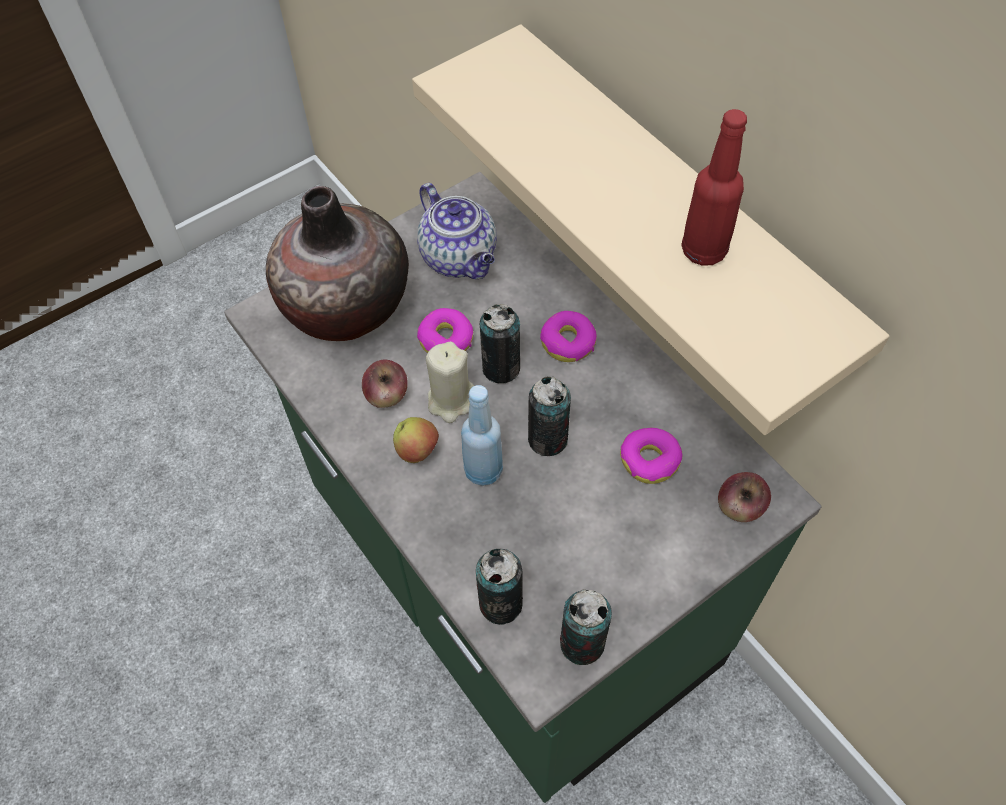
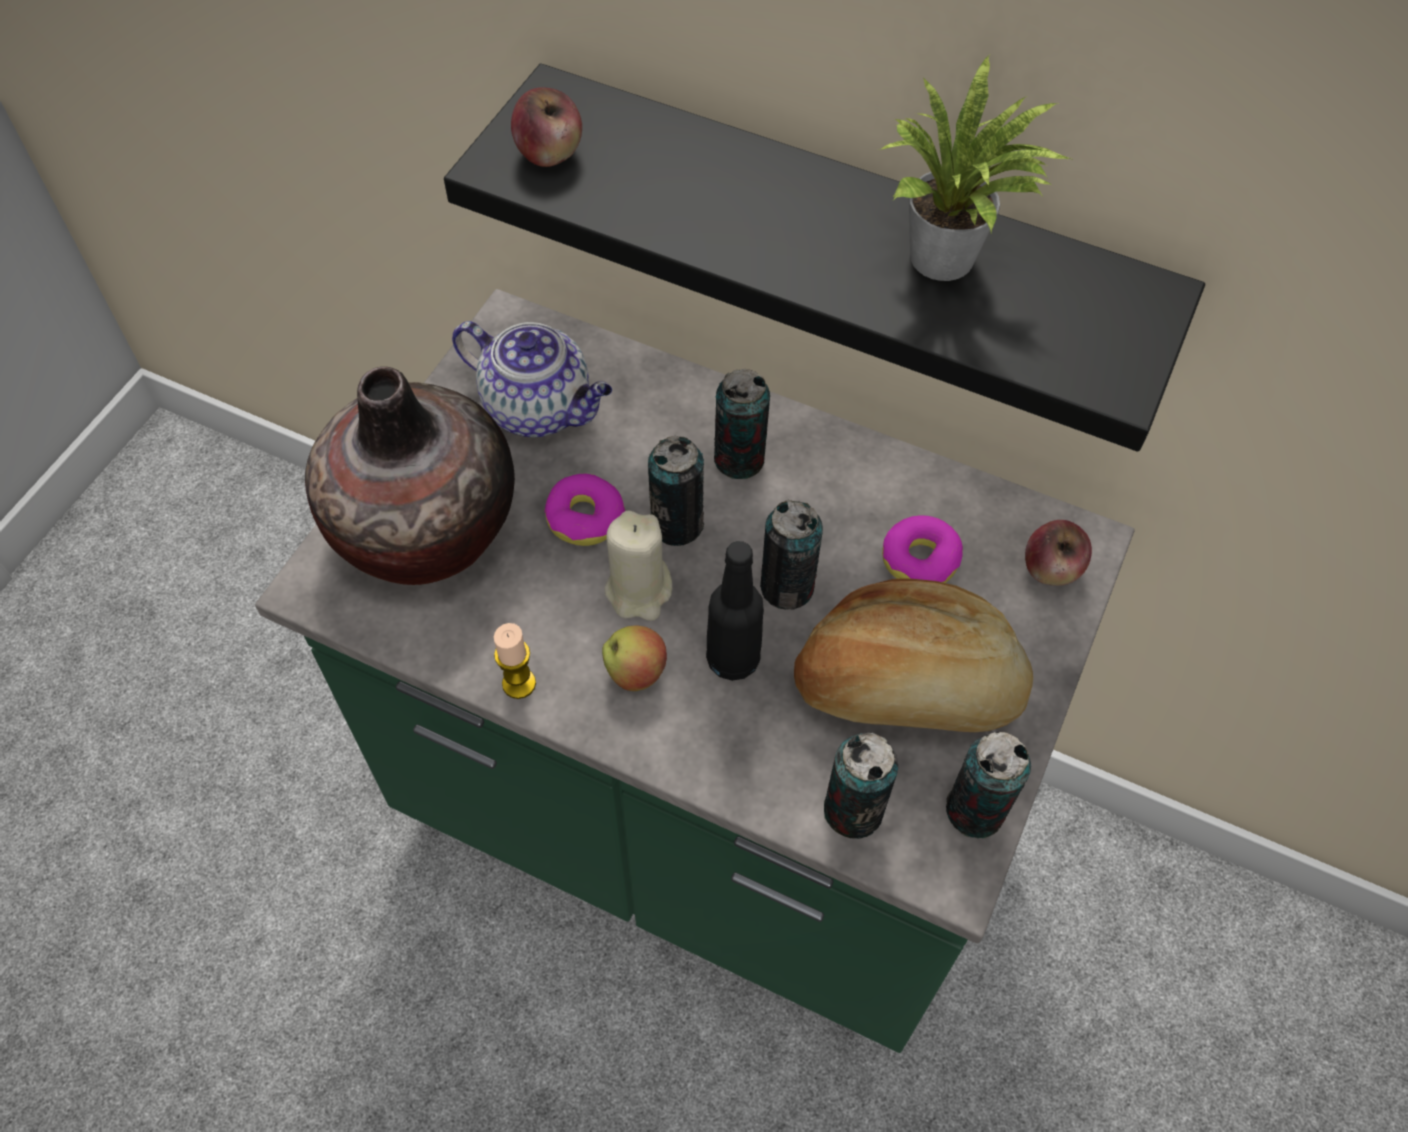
camera: 30 degrees left, 0 degrees up
apple [362,360,408,408] -> apple moved to [511,87,582,167]
beige shelf [412,24,889,435] -> black shelf [444,63,1205,452]
blue bottle [461,385,503,486] -> black bottle [706,541,764,681]
donut [540,311,597,362] -> can [714,369,770,479]
red bottle [681,109,747,266] -> potted plant [879,56,1071,281]
none -> candle [494,623,536,699]
none -> bread [794,578,1033,732]

